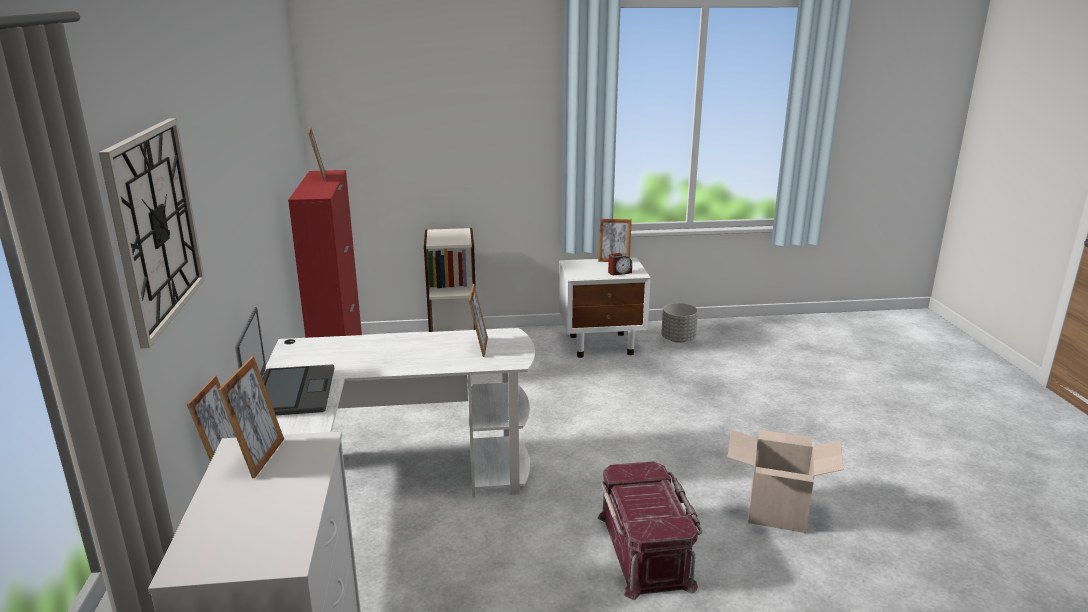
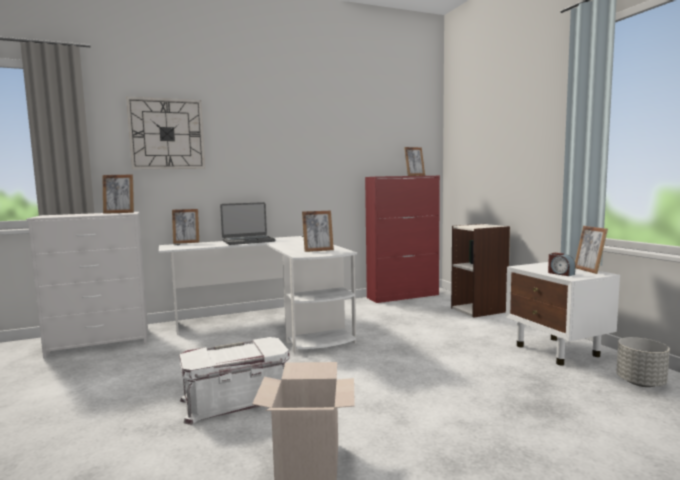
camera: 75 degrees right, 15 degrees down
red storage box [598,461,702,600] -> white storage box [179,337,289,425]

